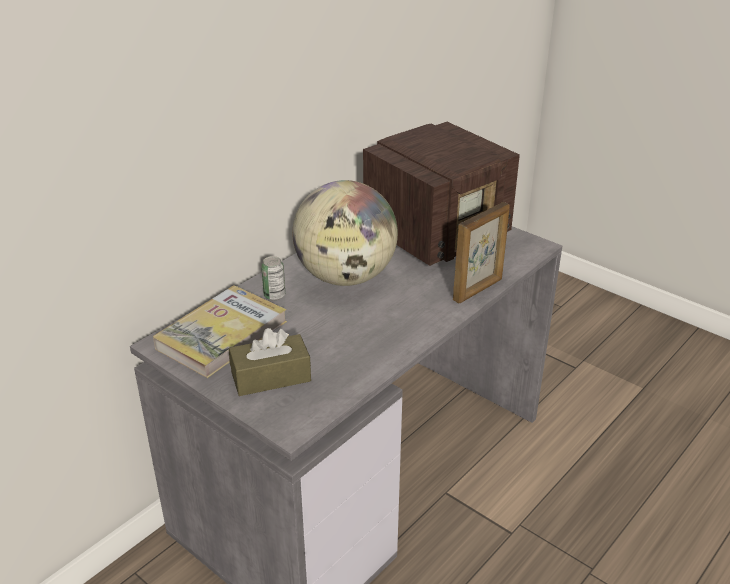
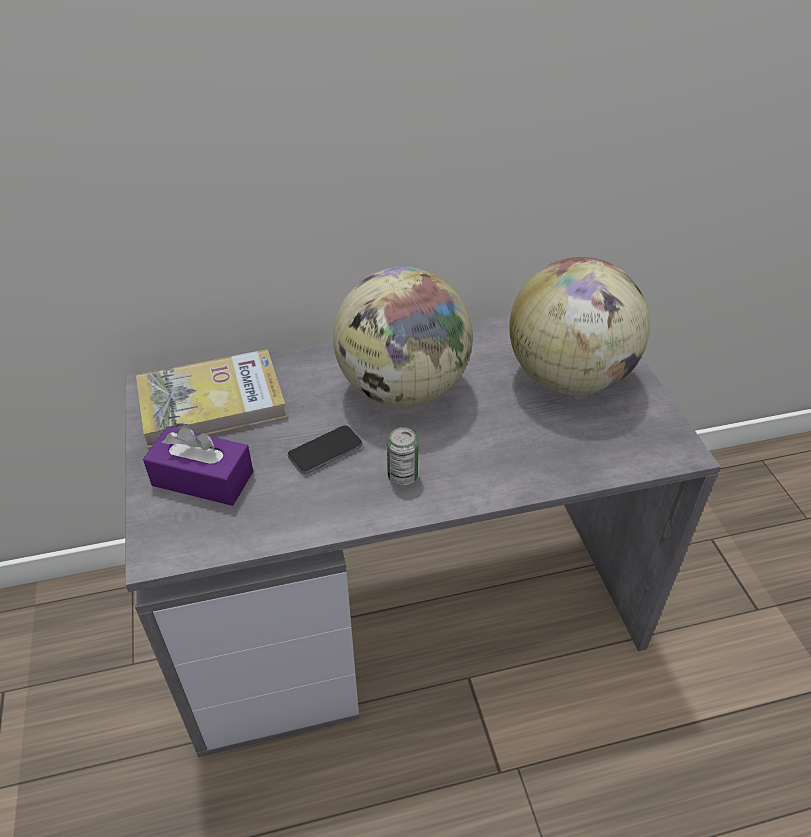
camera: 35 degrees right, 10 degrees up
brown tissue box [229,328,311,396] -> purple tissue box [143,426,253,506]
can [261,256,285,300] -> can moved to [387,427,418,486]
radio [363,122,520,266] -> globe [509,257,650,395]
picture frame [453,202,510,304] -> none
none -> phone [288,425,363,474]

